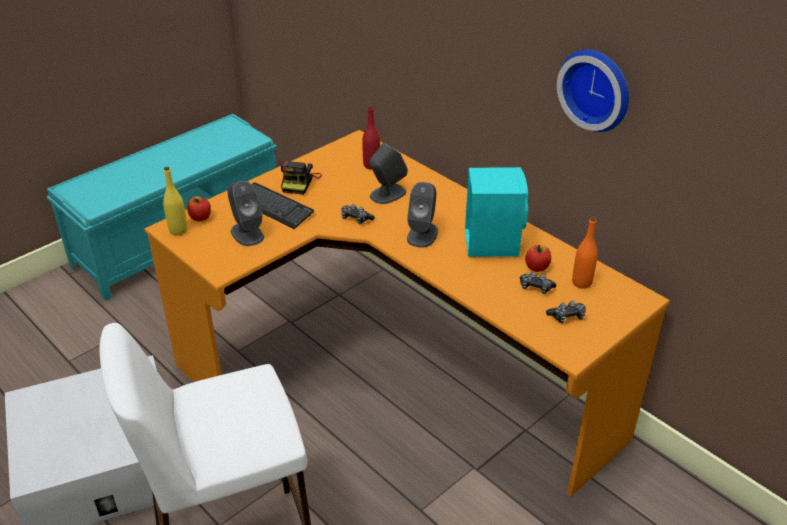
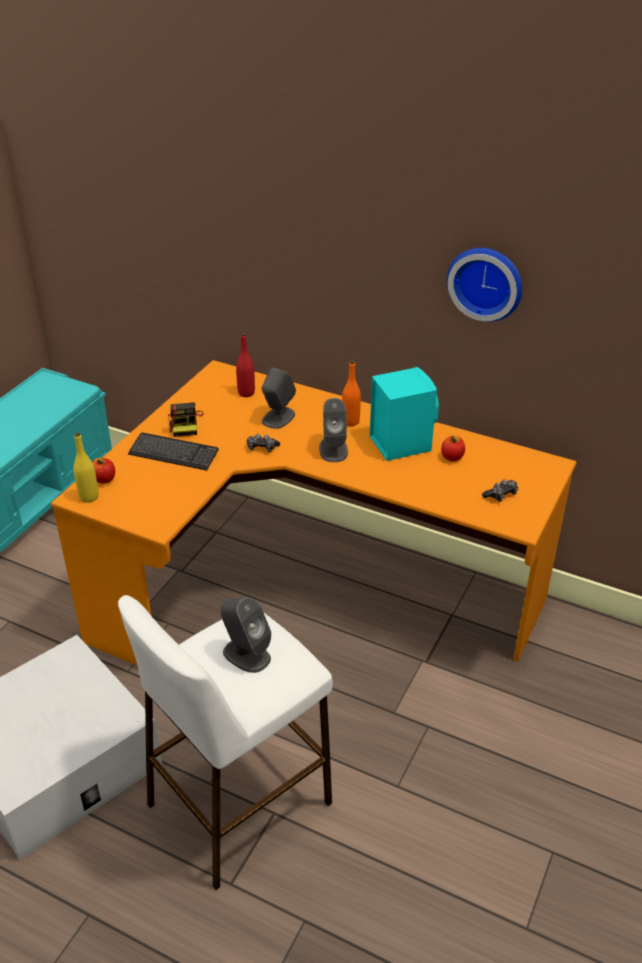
camera: 20 degrees left, 0 degrees up
grey speaker [228,181,264,246] -> grey speaker moved to [220,597,271,673]
game controller [520,272,556,294] -> none
orange bottle [572,217,598,288] -> orange bottle moved to [342,360,361,426]

